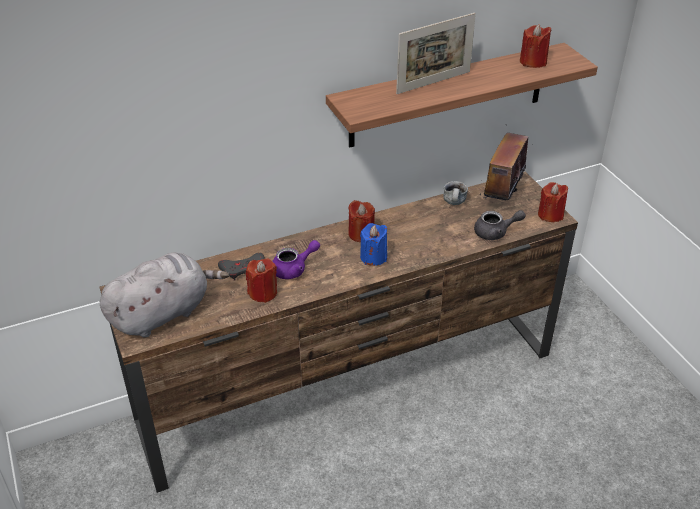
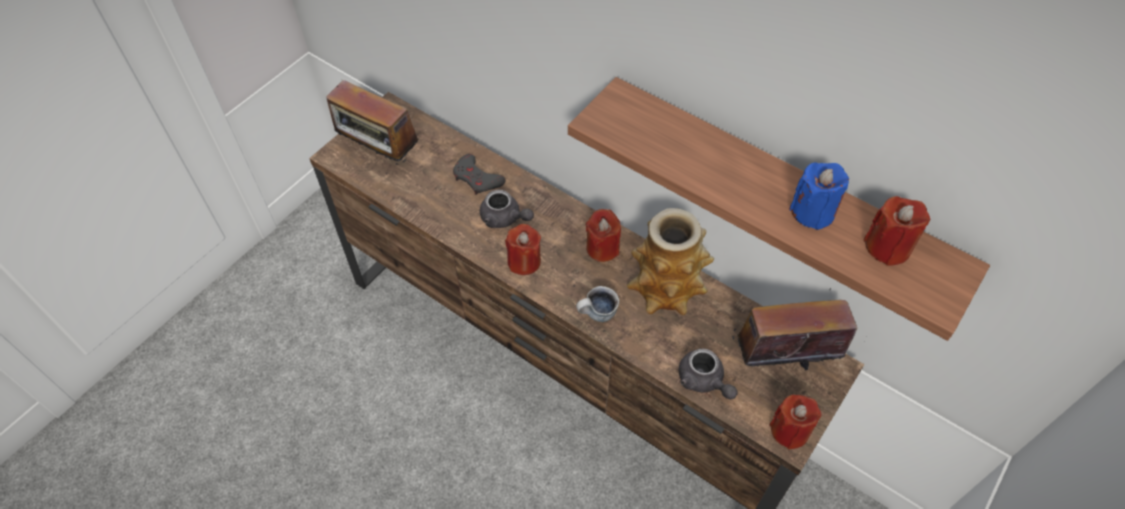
camera: 60 degrees right, 15 degrees up
grey plush toy [100,252,229,338] -> radio [326,80,419,165]
red candle [246,258,277,303] -> red candle moved to [505,224,541,275]
purple teapot [272,240,320,279] -> grey teapot [480,190,534,228]
blue candle [360,223,387,266] -> blue candle moved to [789,162,849,230]
picture frame [396,13,476,94] -> none
mug [443,181,468,205] -> mug moved to [576,286,619,322]
none -> vase [627,208,714,315]

